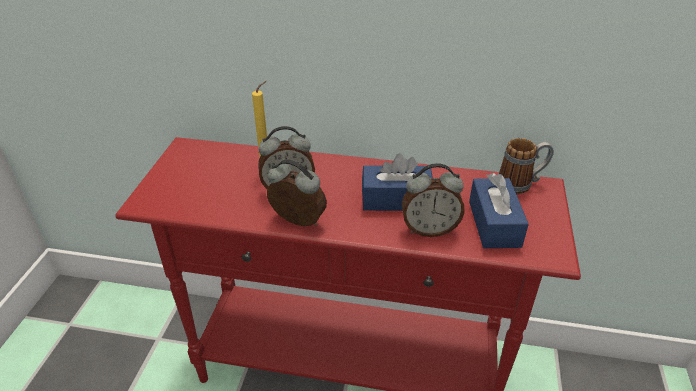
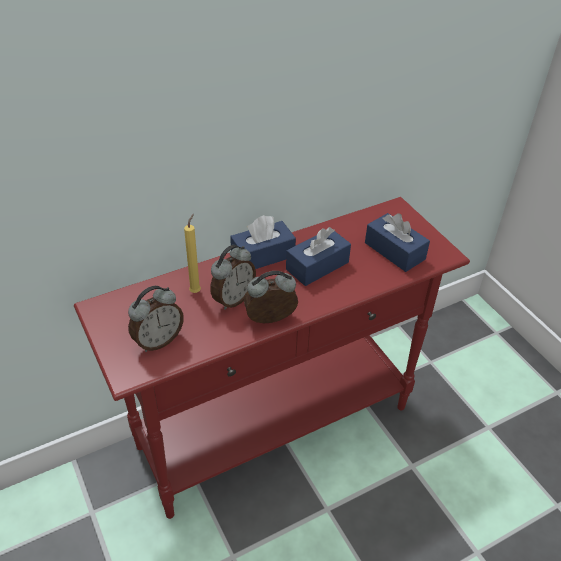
camera: 40 degrees left, 5 degrees up
alarm clock [402,163,465,237] -> alarm clock moved to [128,286,184,352]
mug [498,138,554,194] -> none
none -> blue tissue box [230,215,296,269]

